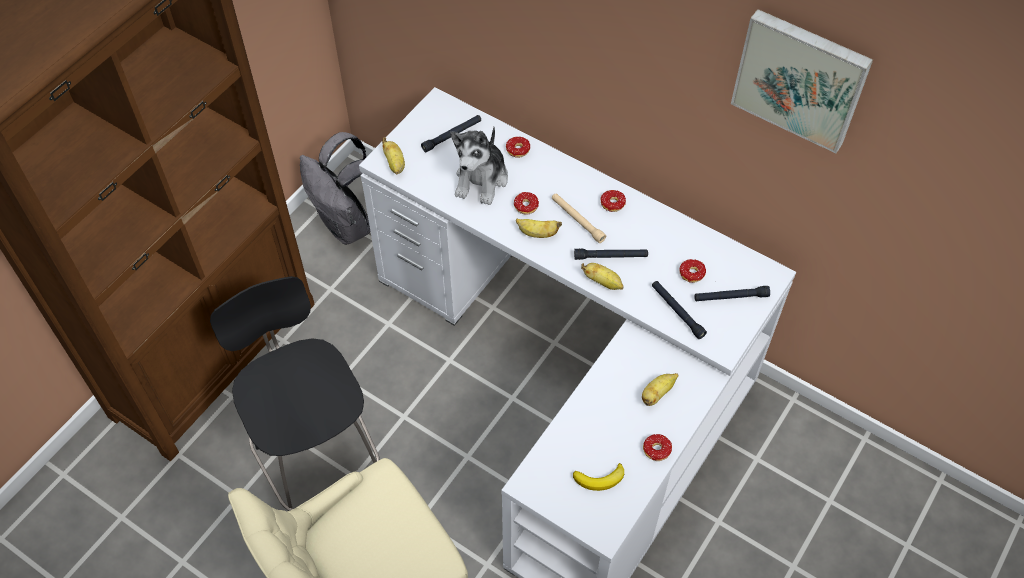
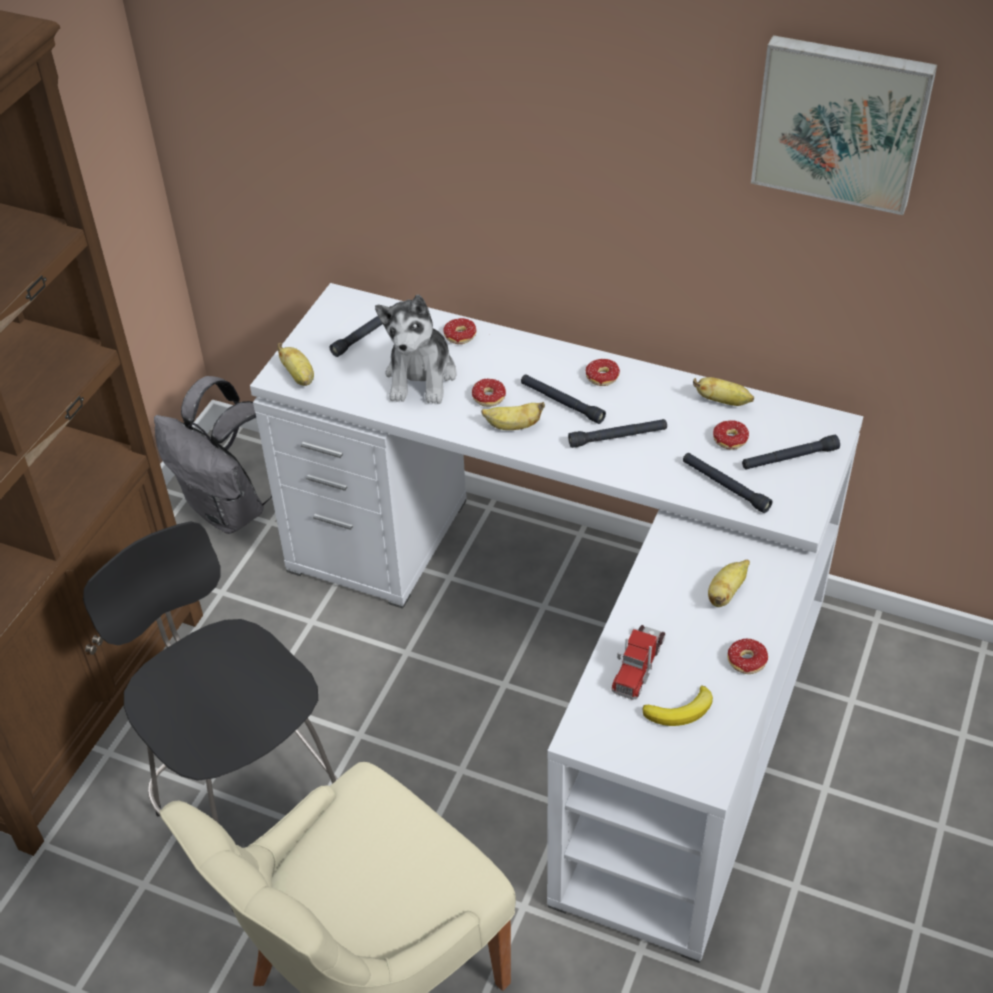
camera: 10 degrees left, 10 degrees down
beige flashlight [552,193,606,243] -> black flashlight [521,374,606,424]
banana [581,263,623,290] -> banana moved to [693,377,754,406]
none -> toy truck [612,625,665,700]

